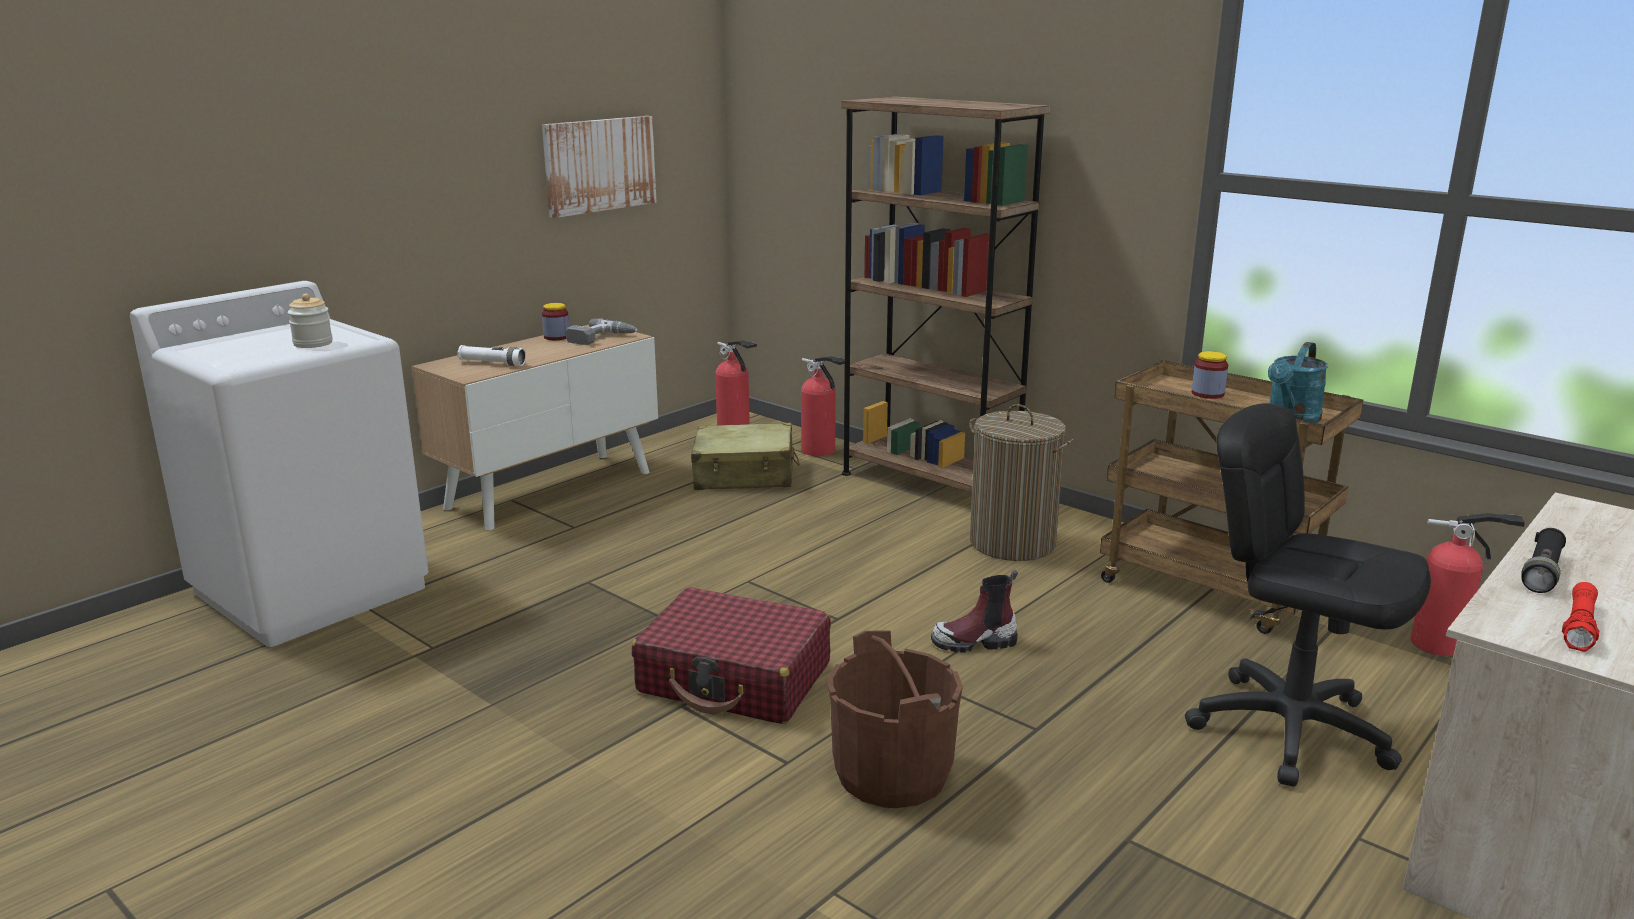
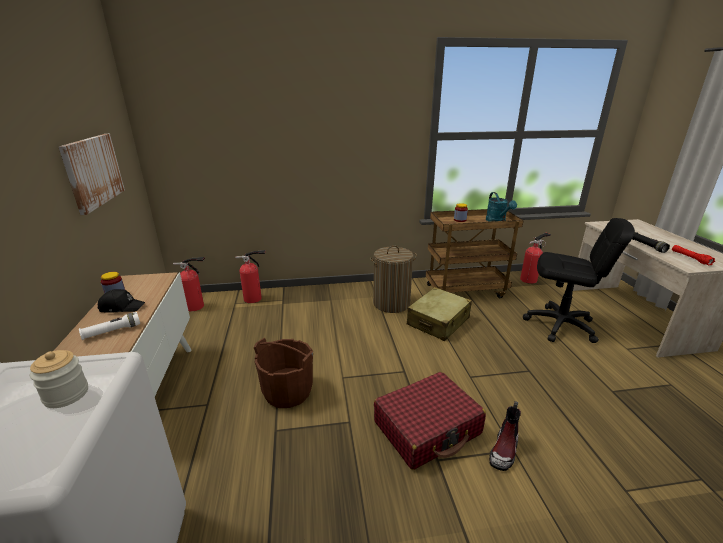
camera: 50 degrees left, 5 degrees up
power drill [566,318,637,345] -> none
beige suitcase [691,423,800,490] -> beige suitcase moved to [407,287,472,341]
brown bucket [828,630,963,808] -> brown bucket moved to [253,338,313,408]
brown bookcase [841,96,1050,493] -> none
boot [931,570,1018,652] -> boot moved to [489,401,521,471]
black office chair [1185,403,1431,787] -> black office chair turned 150 degrees counterclockwise [523,218,635,343]
none -> black cap [98,289,145,313]

